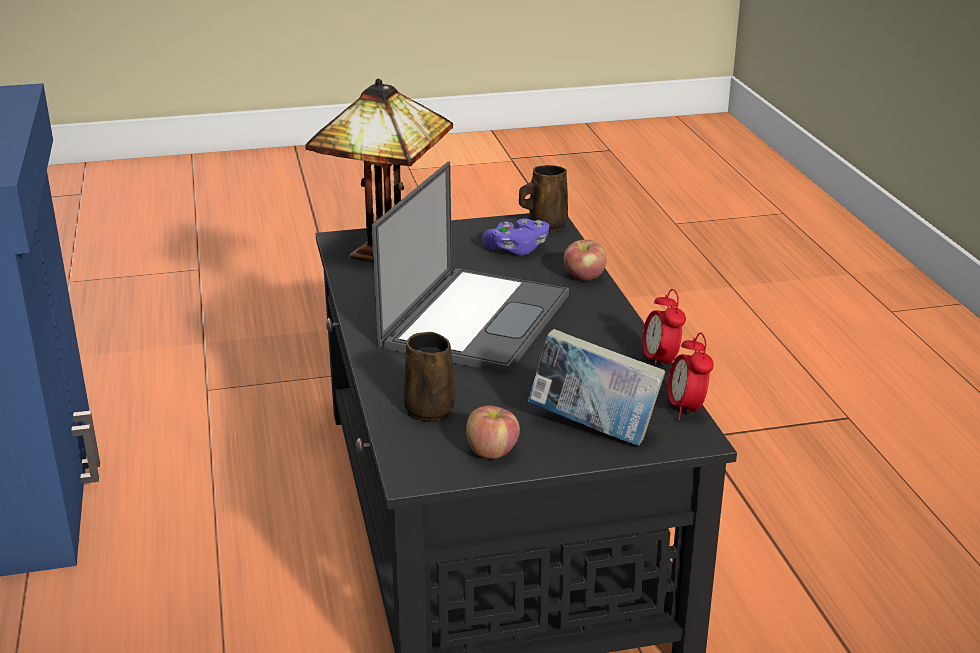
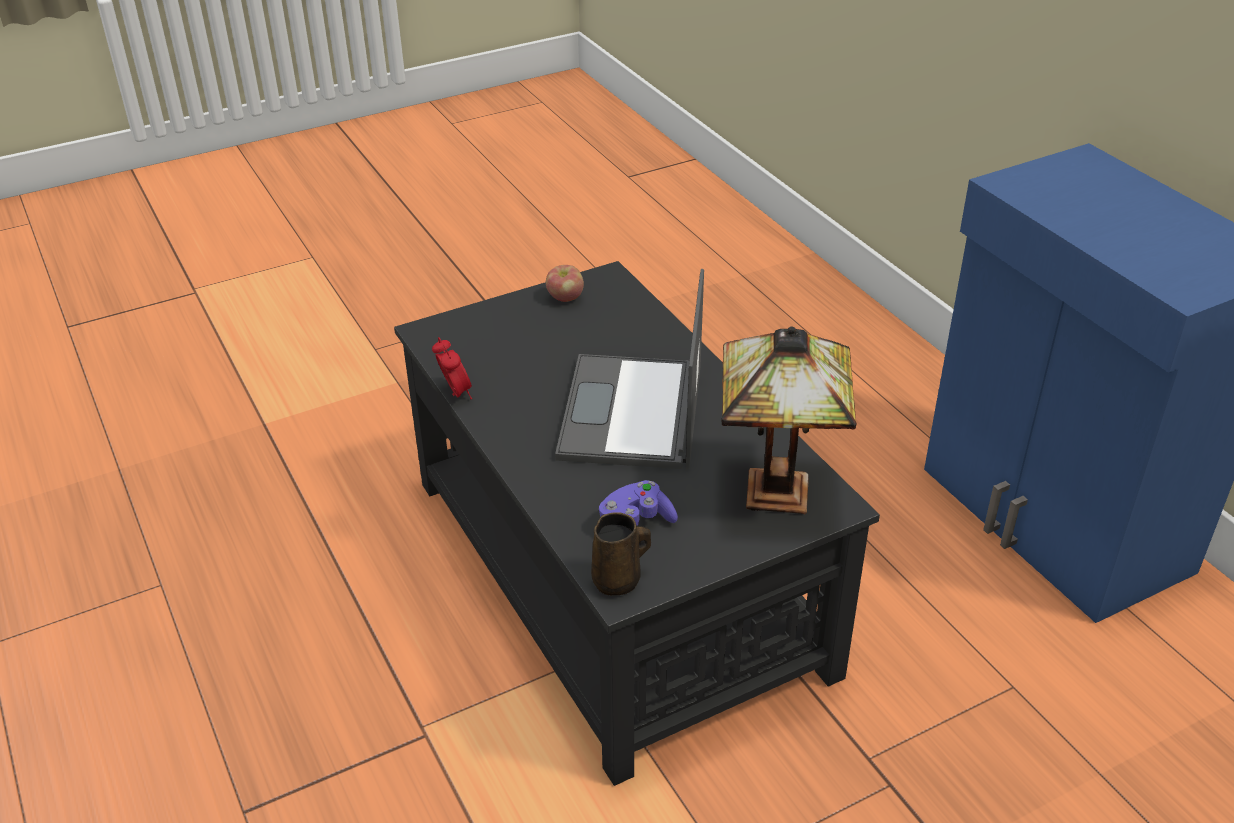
camera: 165 degrees right, 10 degrees up
brown mug [404,332,455,422] -> none
book [528,329,665,446] -> none
apple [564,240,606,280] -> none
alarm clock [668,332,714,420] -> none

